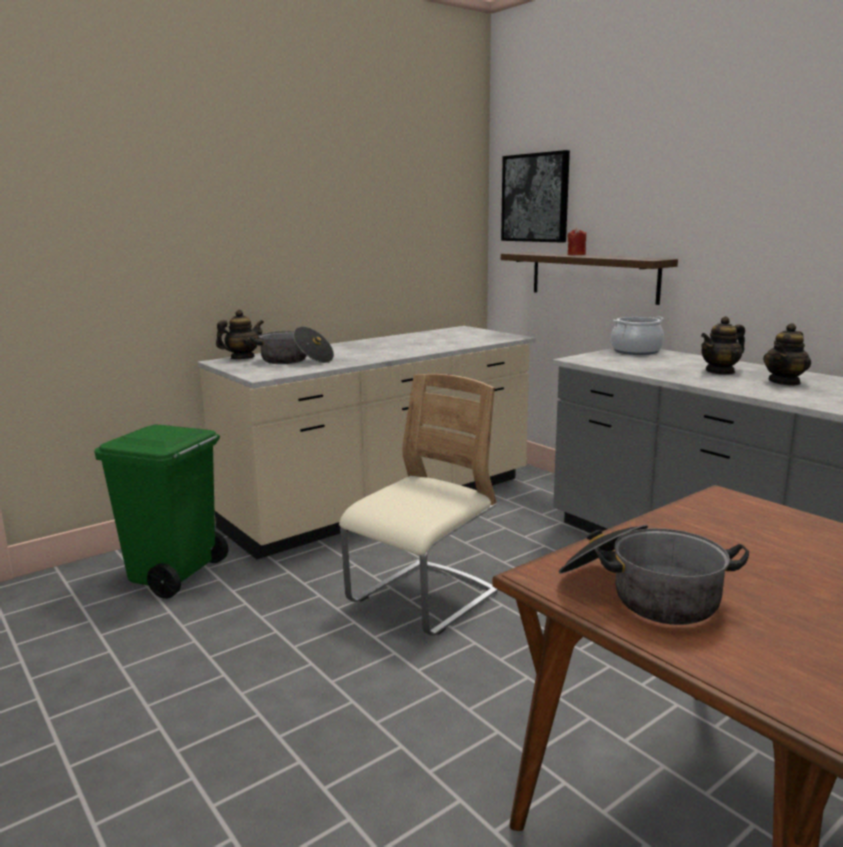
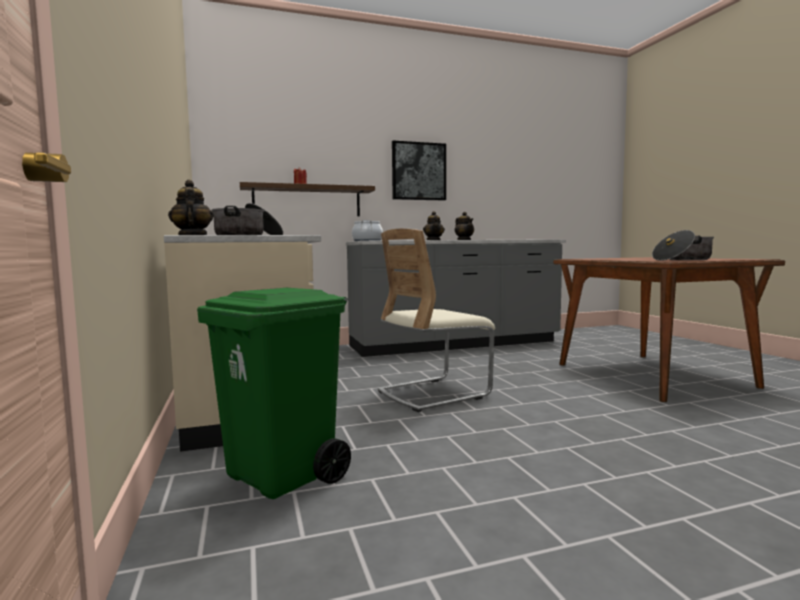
camera: 70 degrees left, 10 degrees down
beige chair [339,374,499,636] -> beige chair turned 90 degrees counterclockwise [378,229,495,412]
picture [501,150,570,243] -> picture moved to [392,141,446,201]

